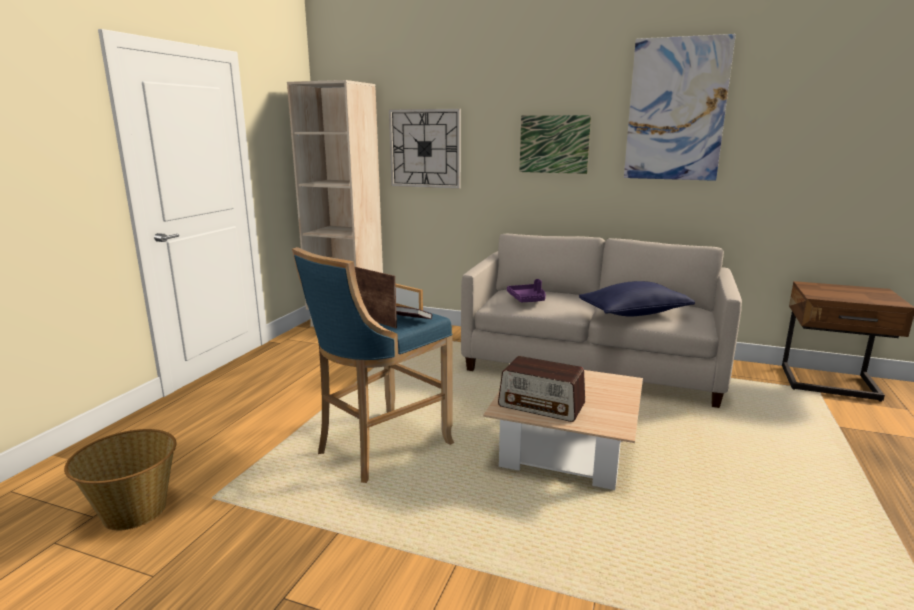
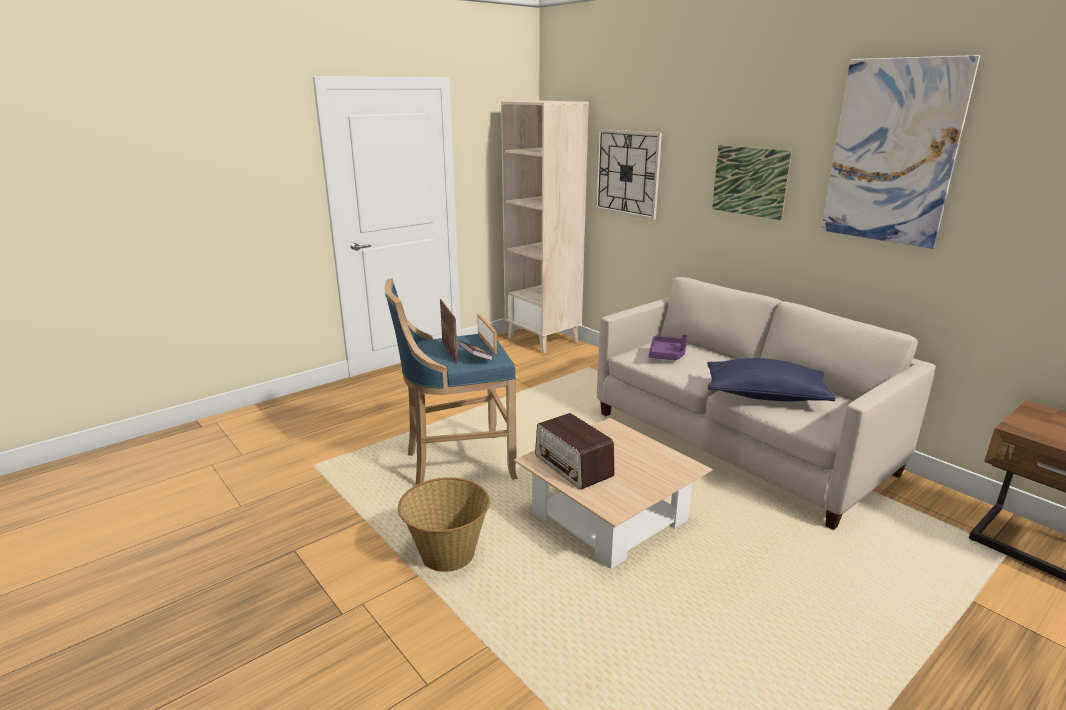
camera: 30 degrees right, 5 degrees up
basket [64,429,176,530] -> basket moved to [398,477,490,572]

